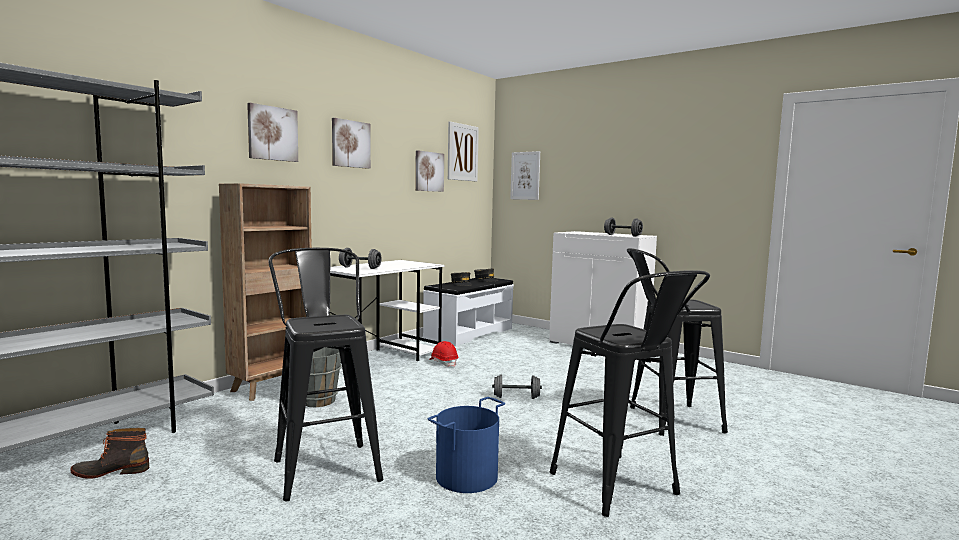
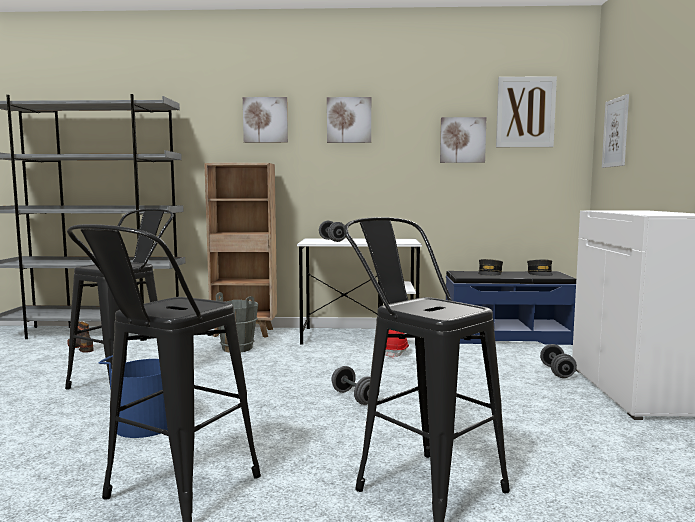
camera: 55 degrees right, 0 degrees up
white bench [423,278,514,346] -> blue bench [446,271,576,345]
grey dumbbell [604,217,643,237] -> grey dumbbell moved to [540,344,577,378]

